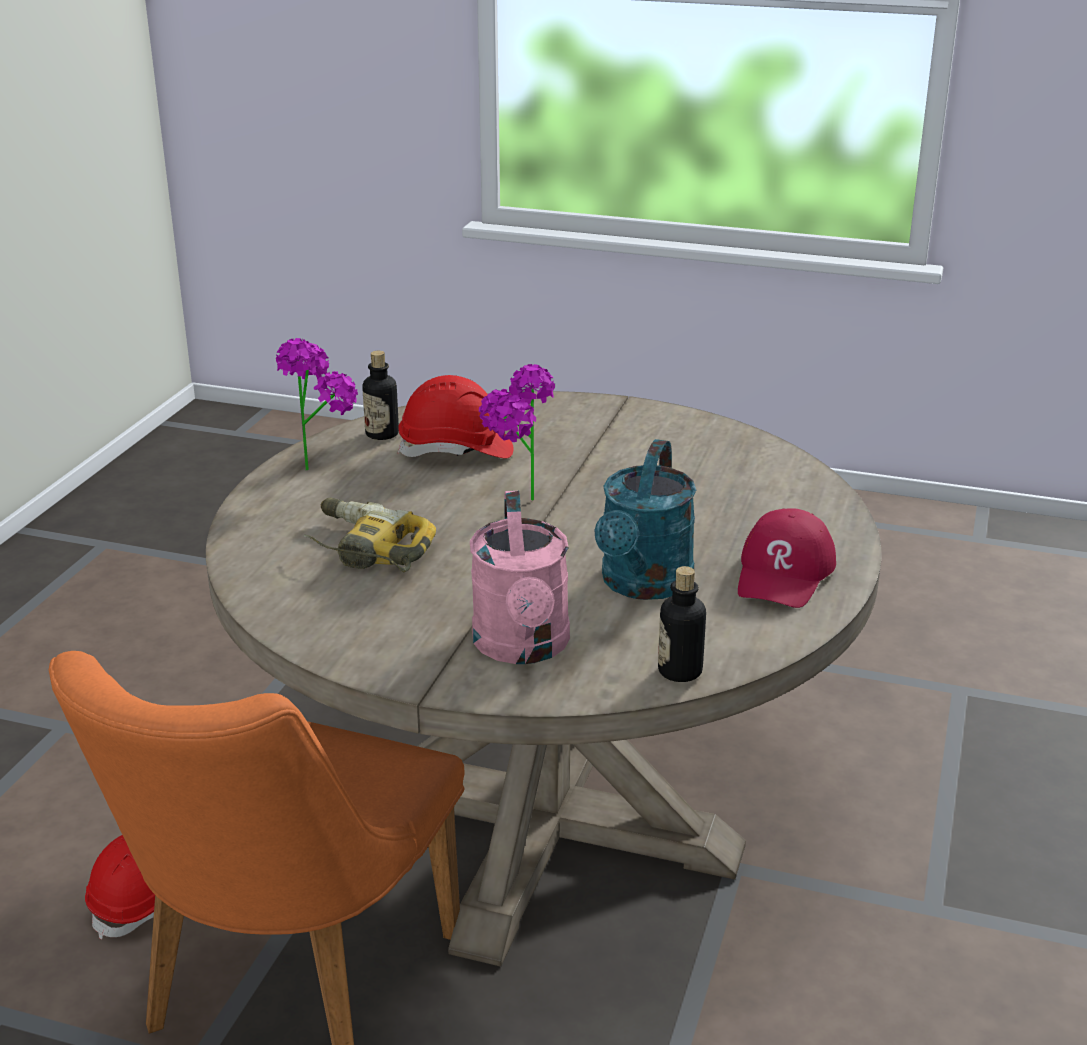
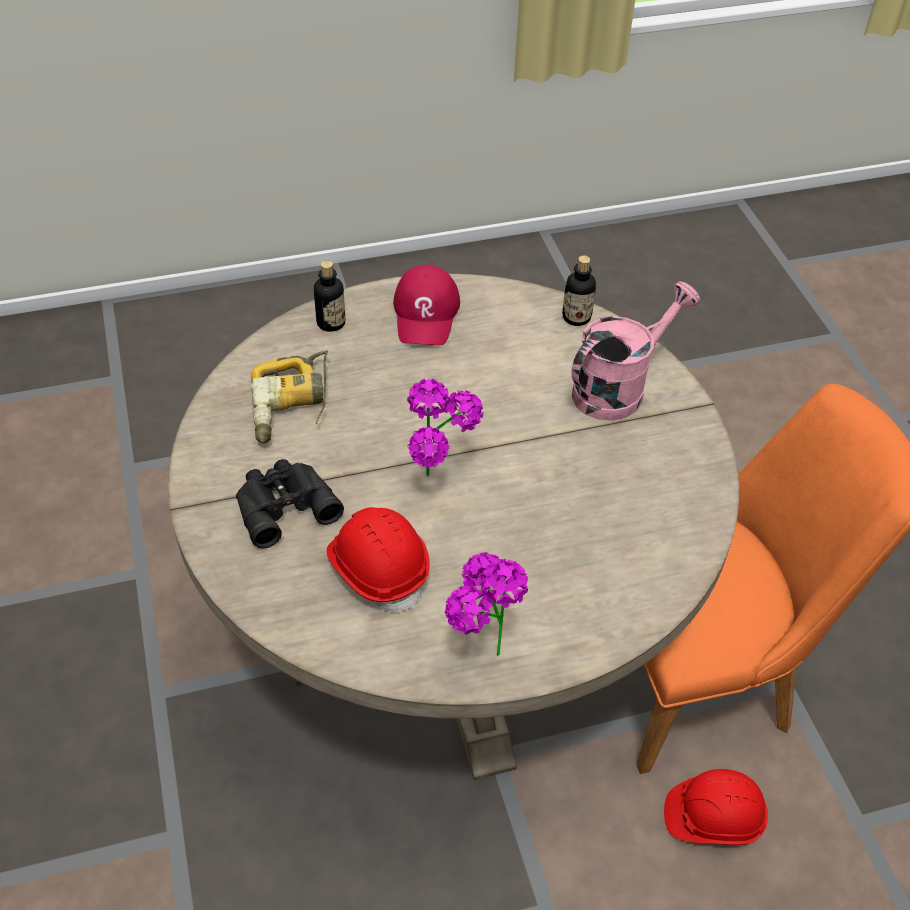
camera: 125 degrees left, 20 degrees up
power drill [304,497,436,572] -> power drill moved to [251,350,328,443]
bottle [362,351,399,440] -> bottle moved to [314,260,345,332]
turquoise watering can [594,439,696,600] -> none
red cap [738,508,836,608] -> red cap turned 105 degrees clockwise [393,265,460,345]
none -> black binoculars [236,459,344,549]

